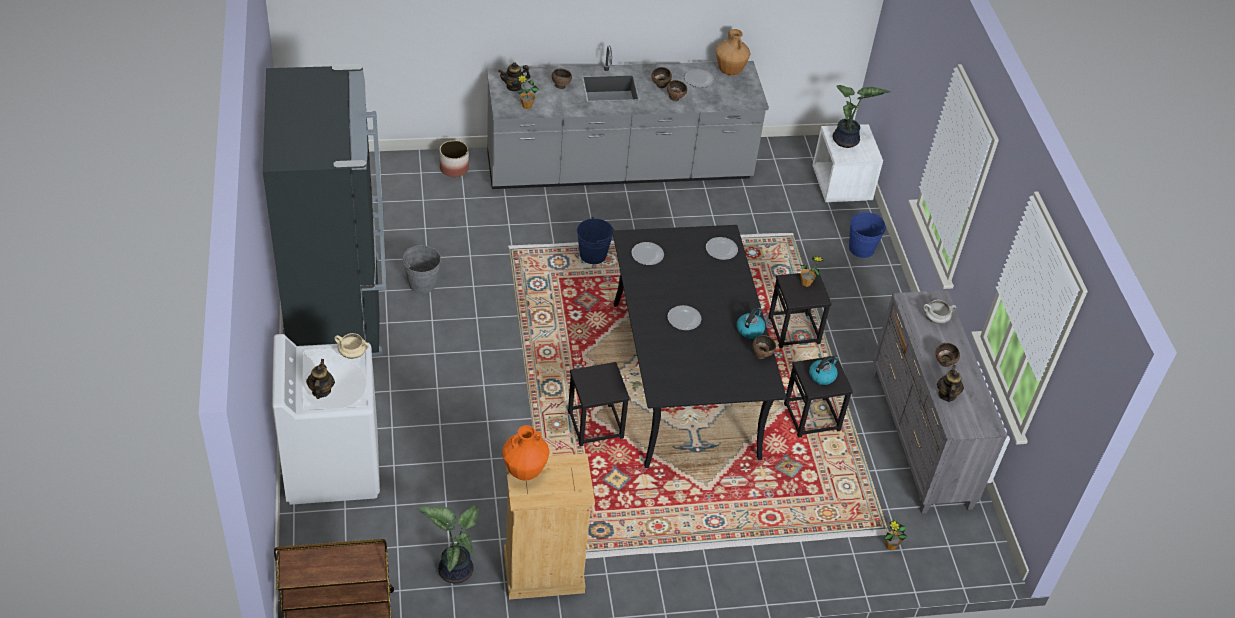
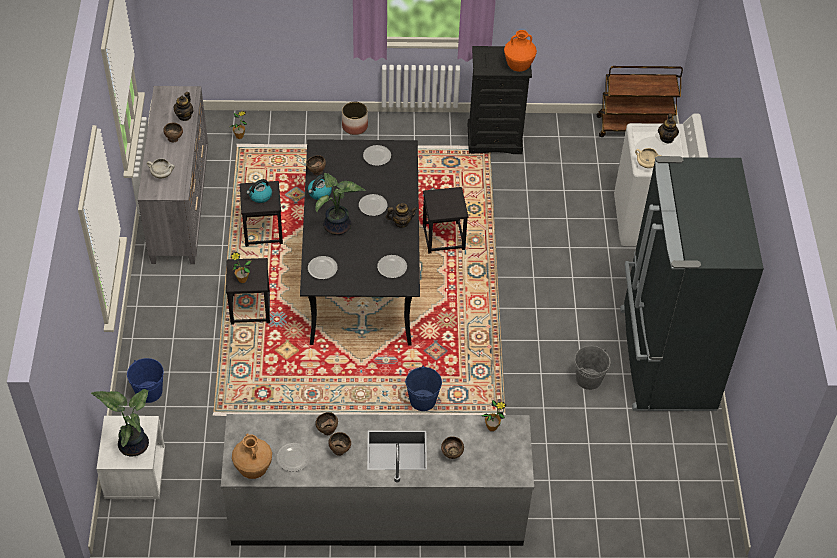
camera: 170 degrees left, 5 degrees up
potted plant [417,506,479,584] -> potted plant moved to [315,173,366,235]
planter [440,140,469,177] -> planter moved to [342,102,368,135]
teapot [498,62,531,91] -> teapot moved to [386,203,418,228]
beige dresser [504,454,595,600] -> black dresser [468,46,532,154]
none -> plate [363,145,391,166]

